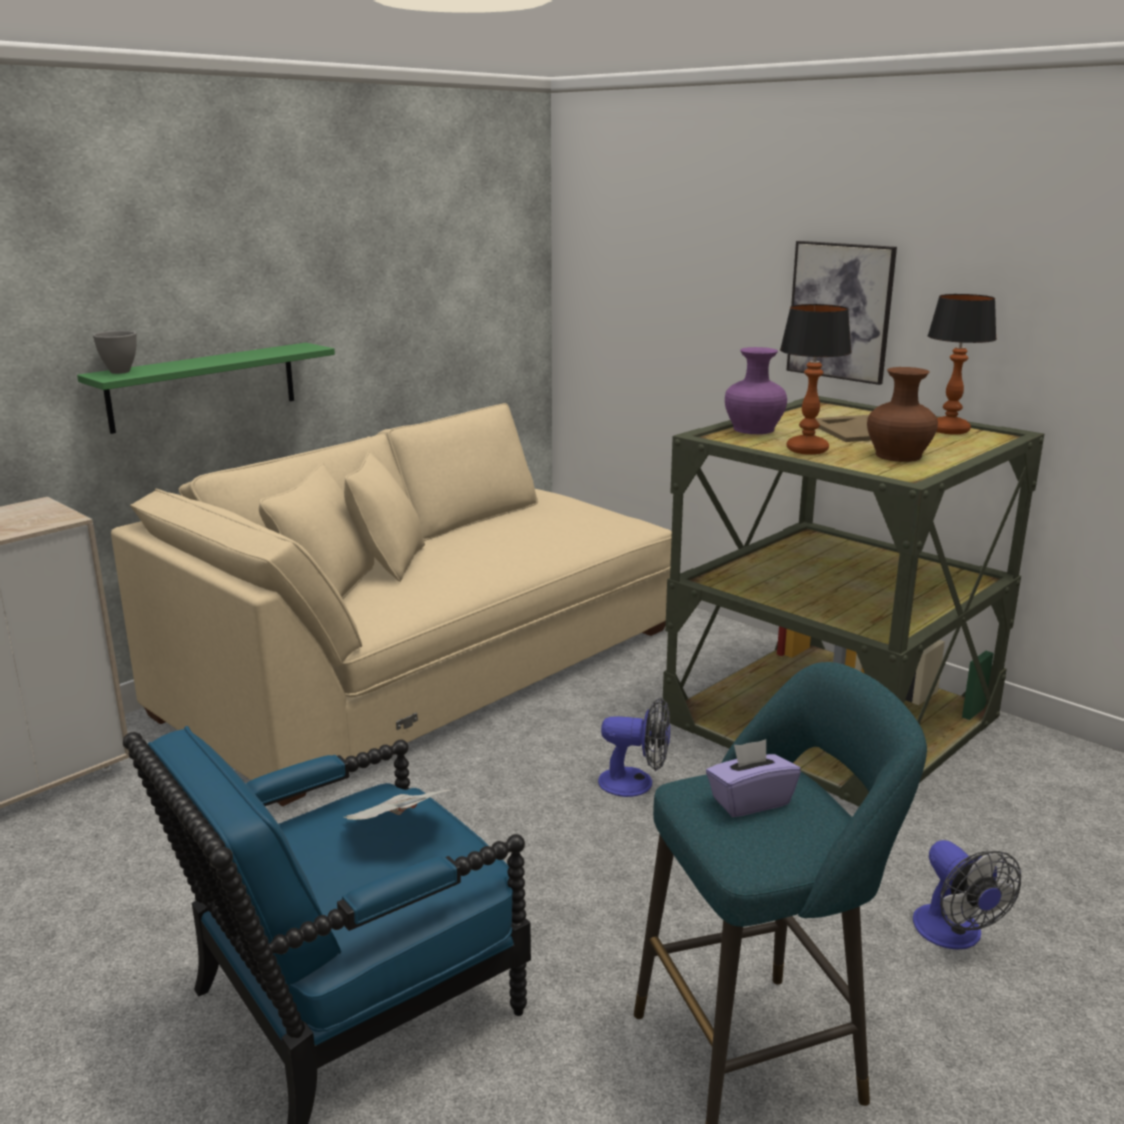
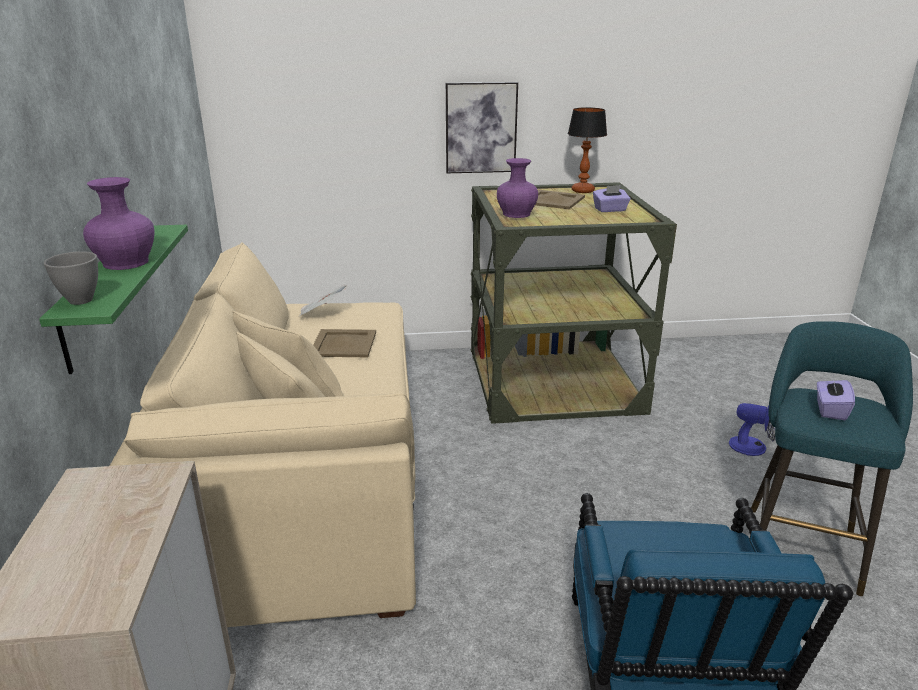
camera: 50 degrees left, 5 degrees up
newspaper [343,789,451,820] -> newspaper moved to [300,284,347,316]
fan [598,697,670,797] -> none
table lamp [780,304,852,455] -> none
brown vase [867,367,938,462] -> purple tissue box [593,185,631,212]
none -> purple vase [83,177,155,270]
none -> beige tray [313,329,376,357]

